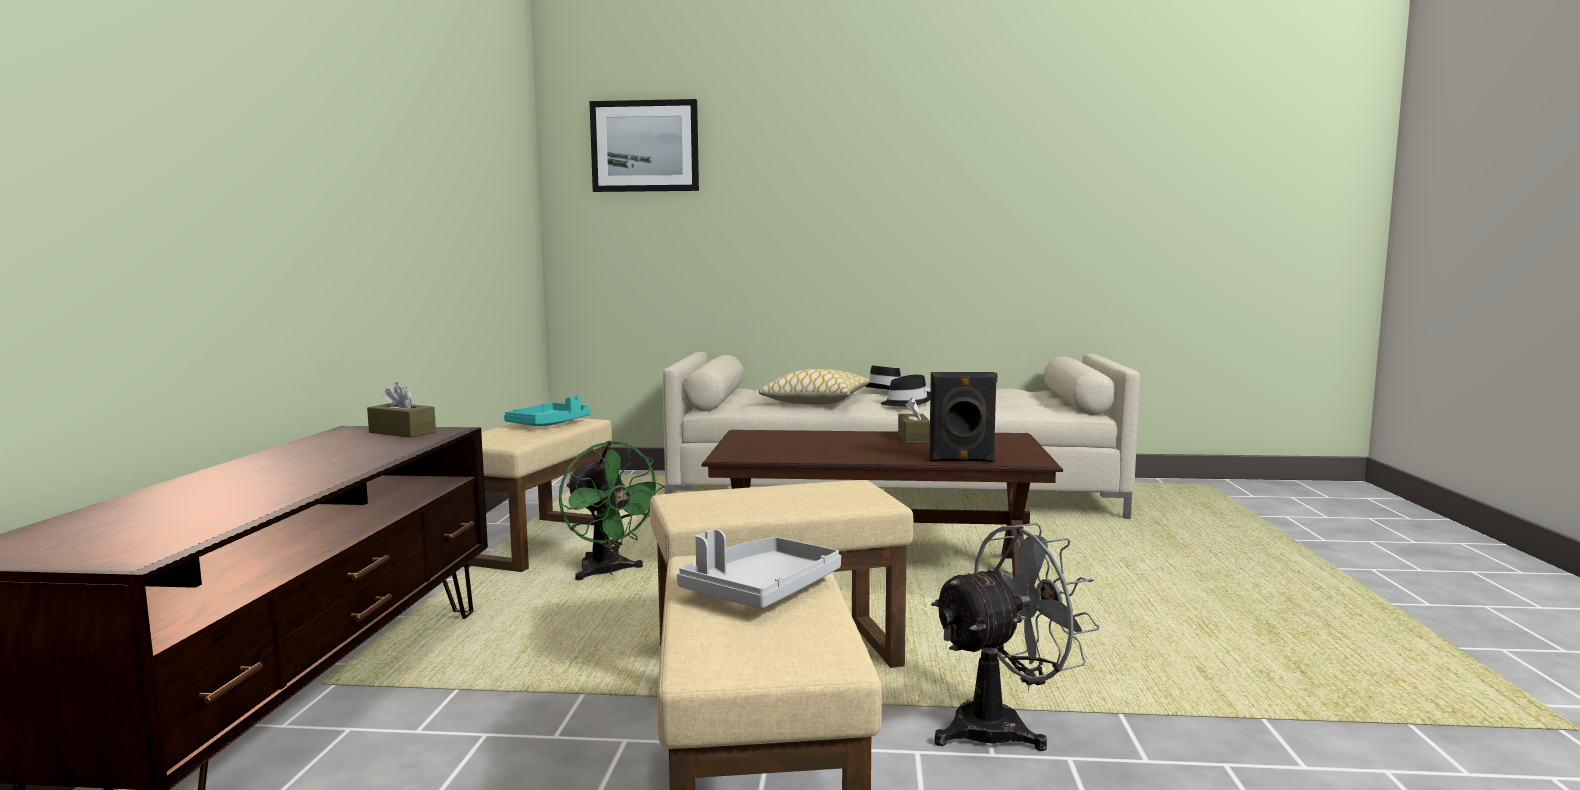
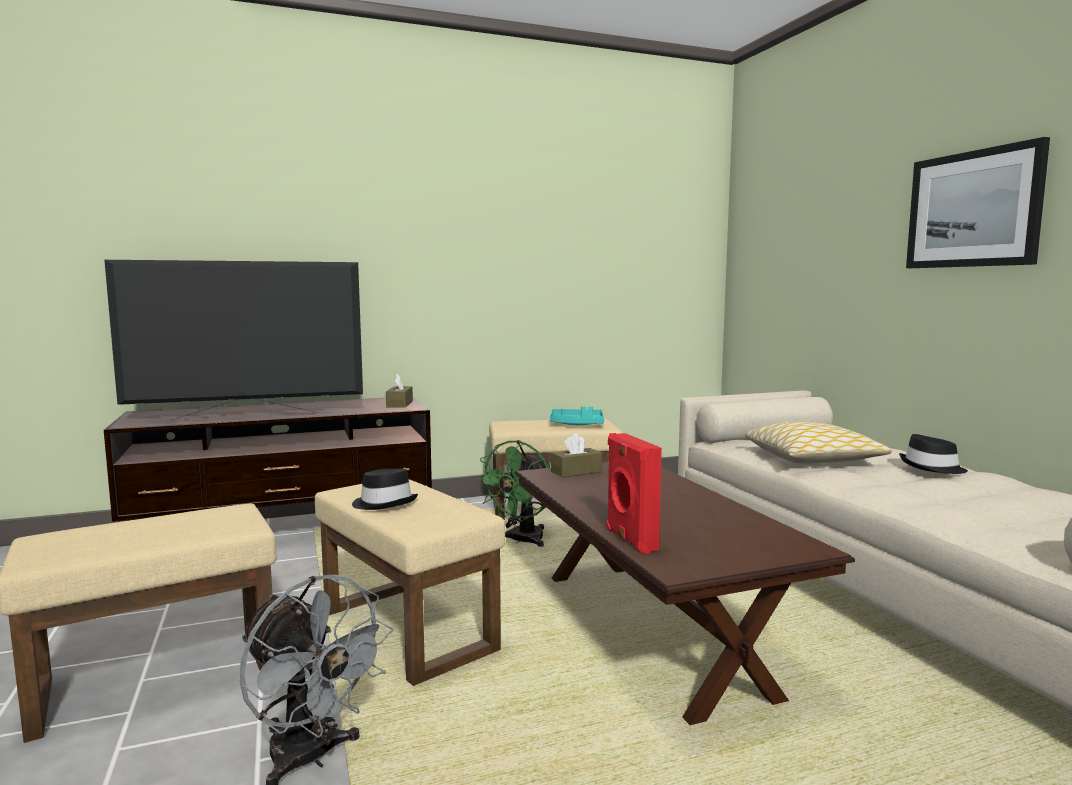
camera: 65 degrees right, 0 degrees up
picture [589,99,699,192] -> picture moved to [906,137,1050,268]
grey tray [677,529,841,609] -> none
black hat [881,375,930,406] -> black hat moved to [352,469,418,510]
brown tissue box [898,397,930,443] -> brown tissue box moved to [551,433,602,477]
black speaker [929,372,997,462] -> red speaker [607,433,662,554]
none -> television [104,260,363,420]

